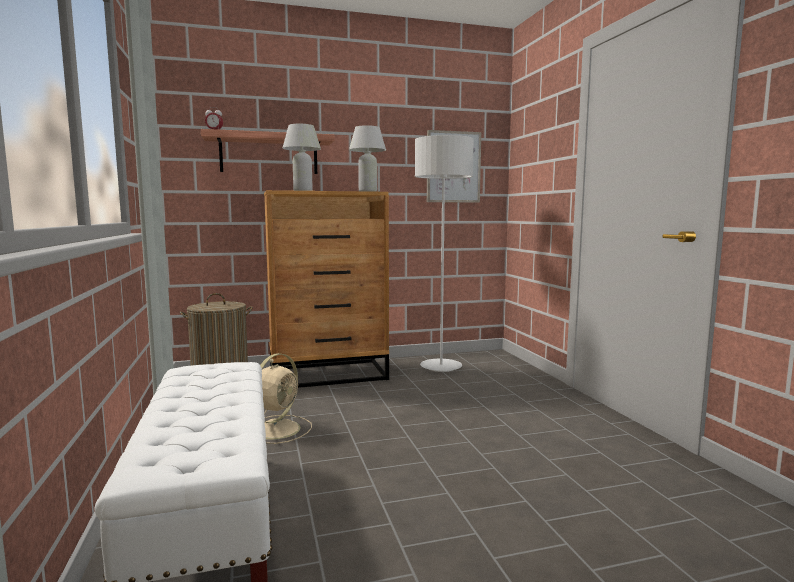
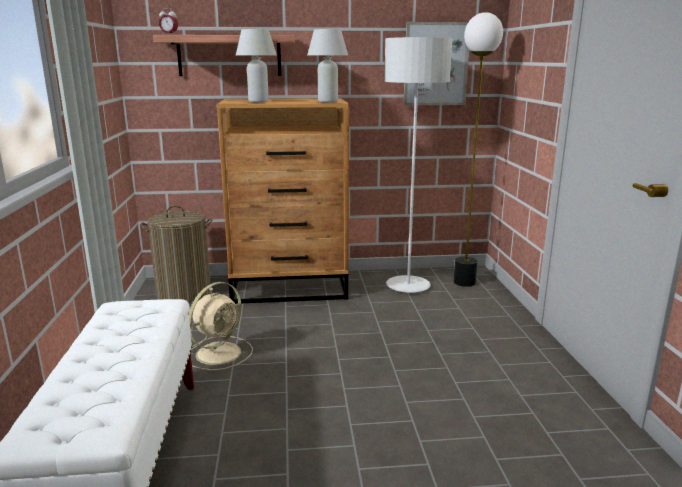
camera: 10 degrees right, 10 degrees up
none -> floor lamp [454,12,503,287]

